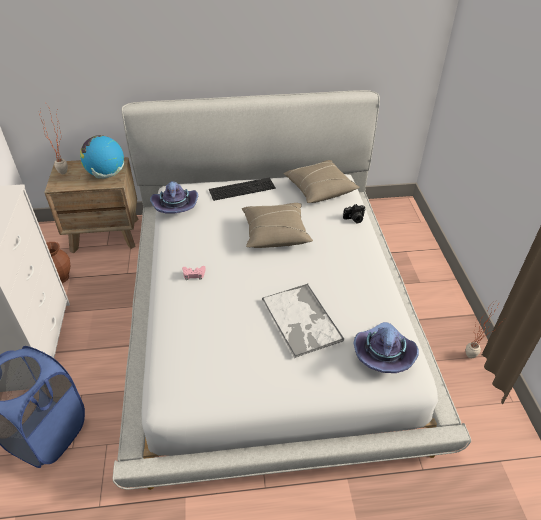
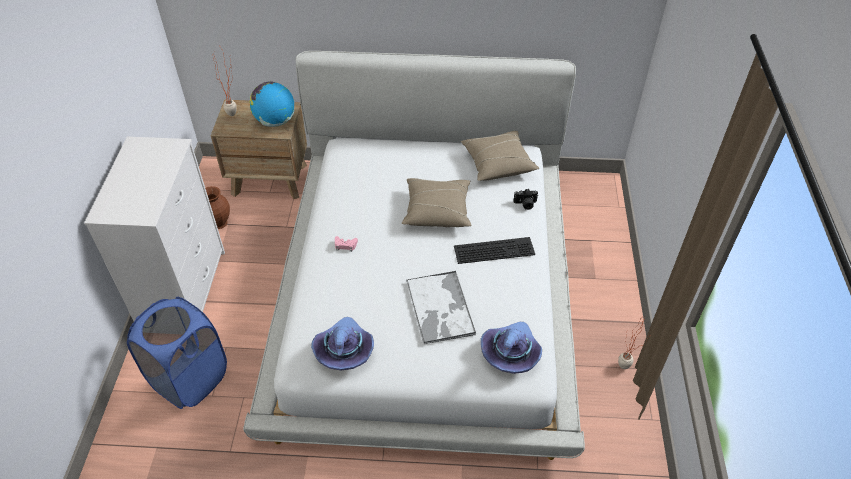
camera: 10 degrees right, 5 degrees up
purple hat [150,181,198,214] -> purple hat moved to [311,317,374,371]
keyboard [209,177,276,201] -> keyboard moved to [454,237,535,264]

